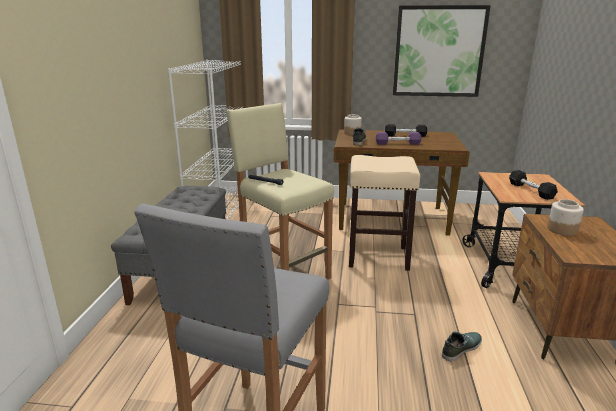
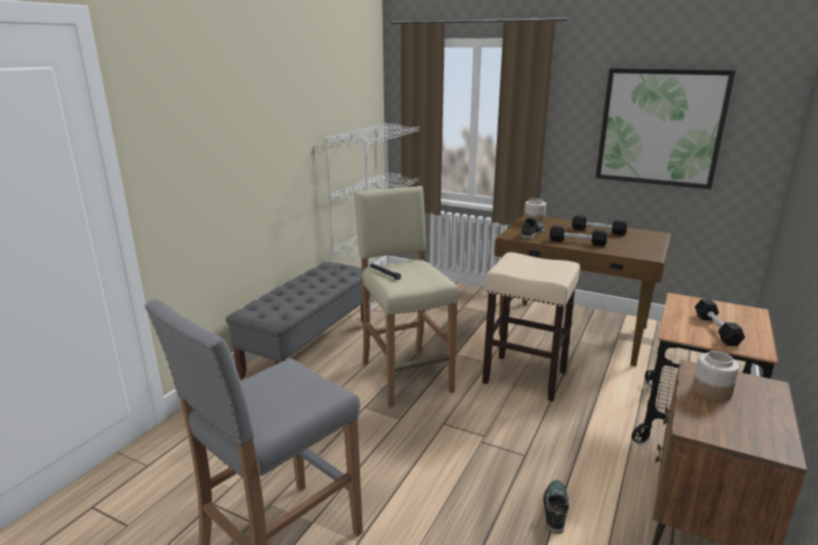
camera: 20 degrees right, 0 degrees up
purple dumbbell [376,132,421,145] -> black dumbbell [550,225,608,246]
shoe [442,331,482,361] -> shoe turned 60 degrees counterclockwise [543,480,569,534]

